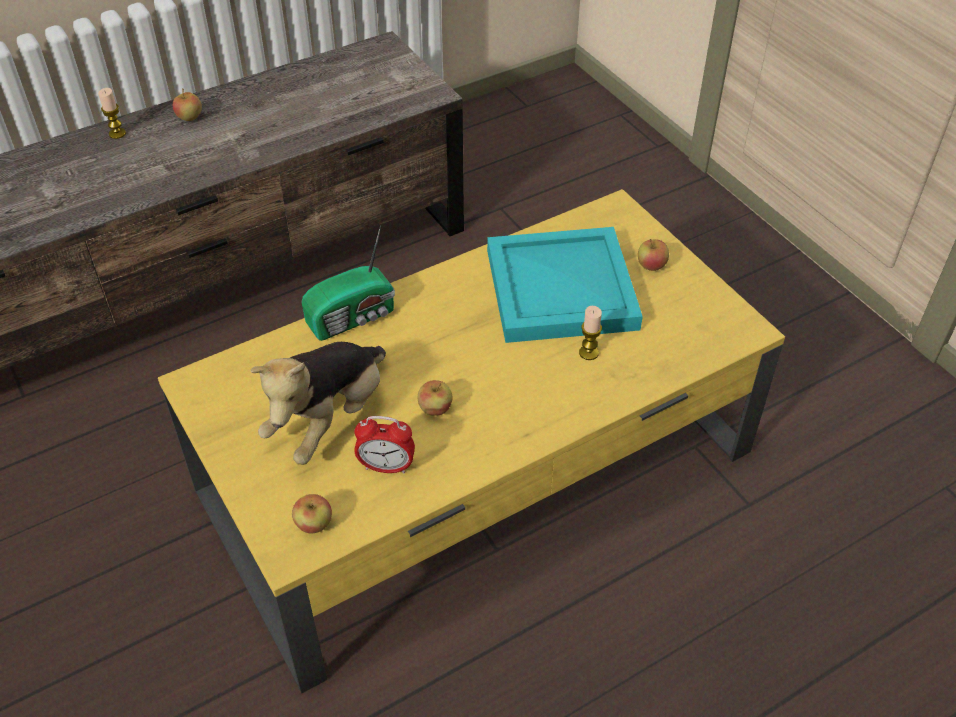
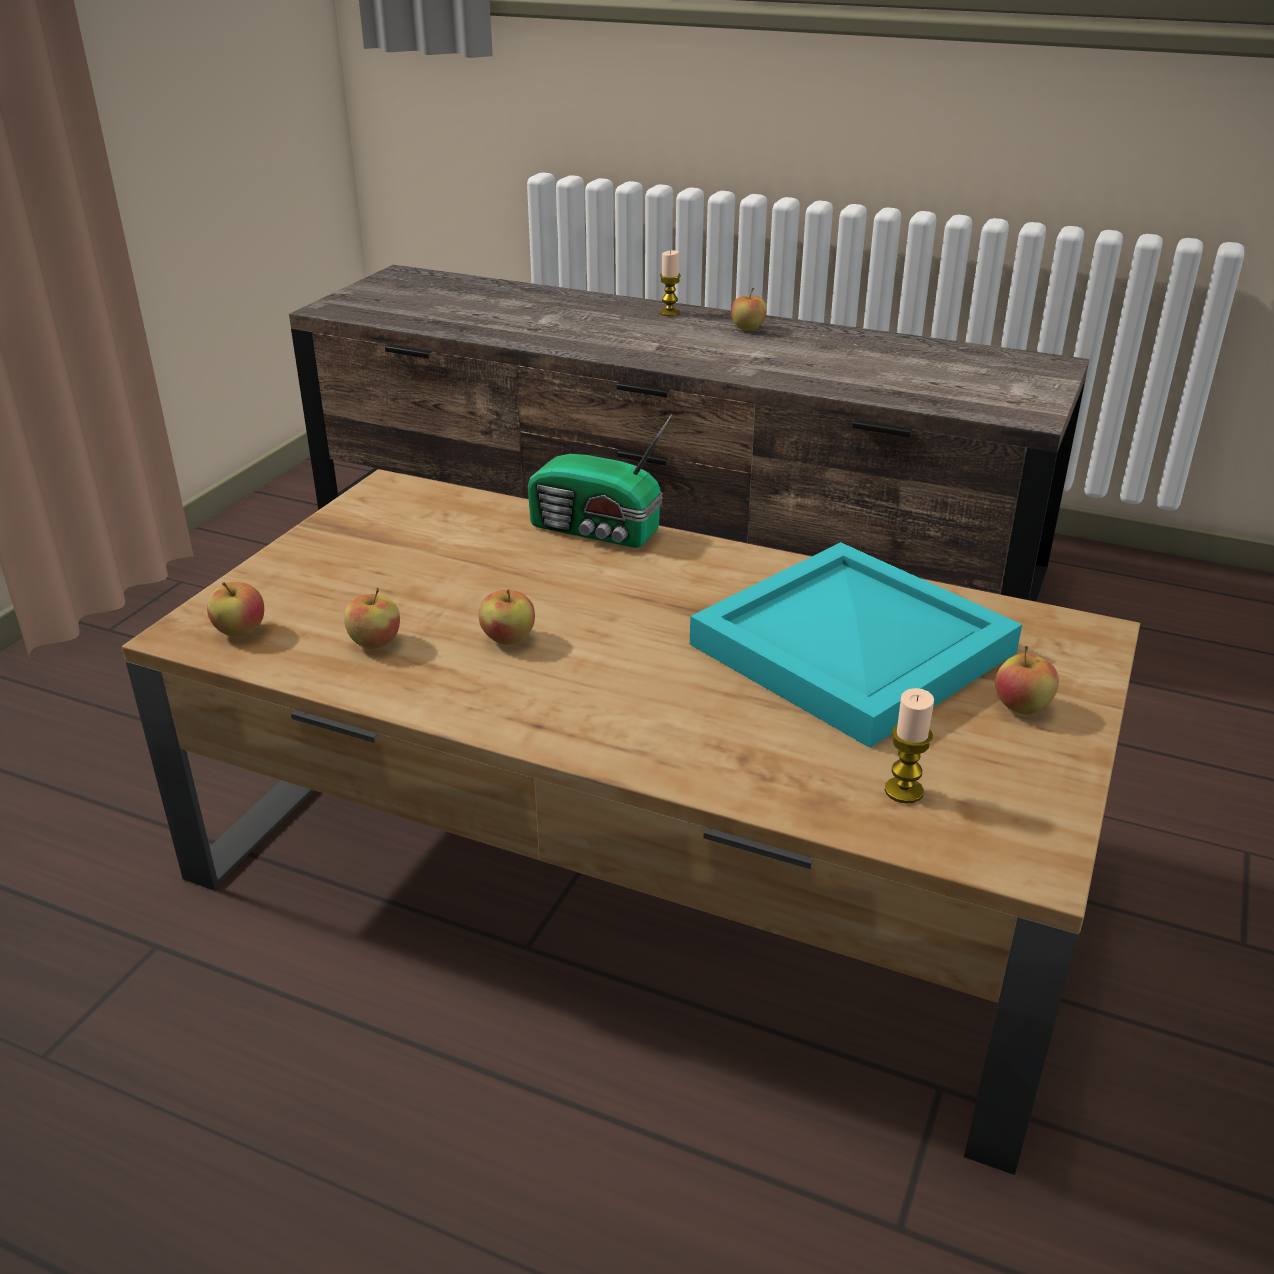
camera: 55 degrees right, 15 degrees down
yellow coffee table [158,189,785,693] -> brown coffee table [122,469,1140,1175]
plush toy [250,342,386,465] -> none
alarm clock [354,416,415,473] -> apple [344,588,400,649]
candle [579,306,602,360] -> candle moved to [885,688,934,803]

